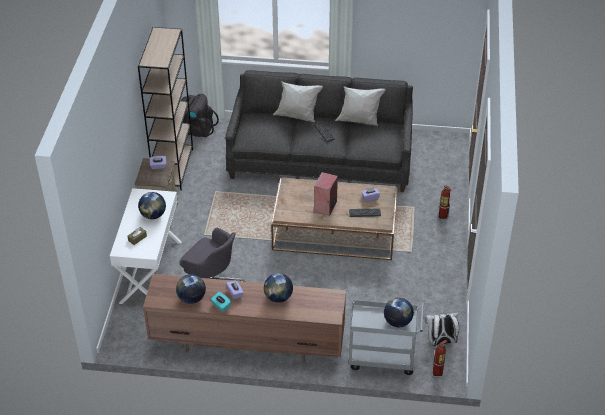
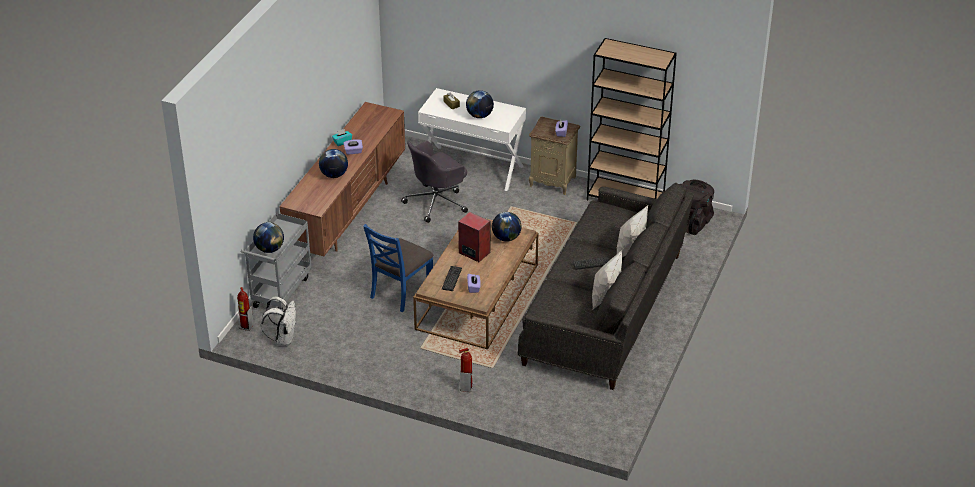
camera: 105 degrees right, 5 degrees down
globe [176,274,206,304] -> globe moved to [492,212,521,242]
none -> blue chair [363,224,433,312]

